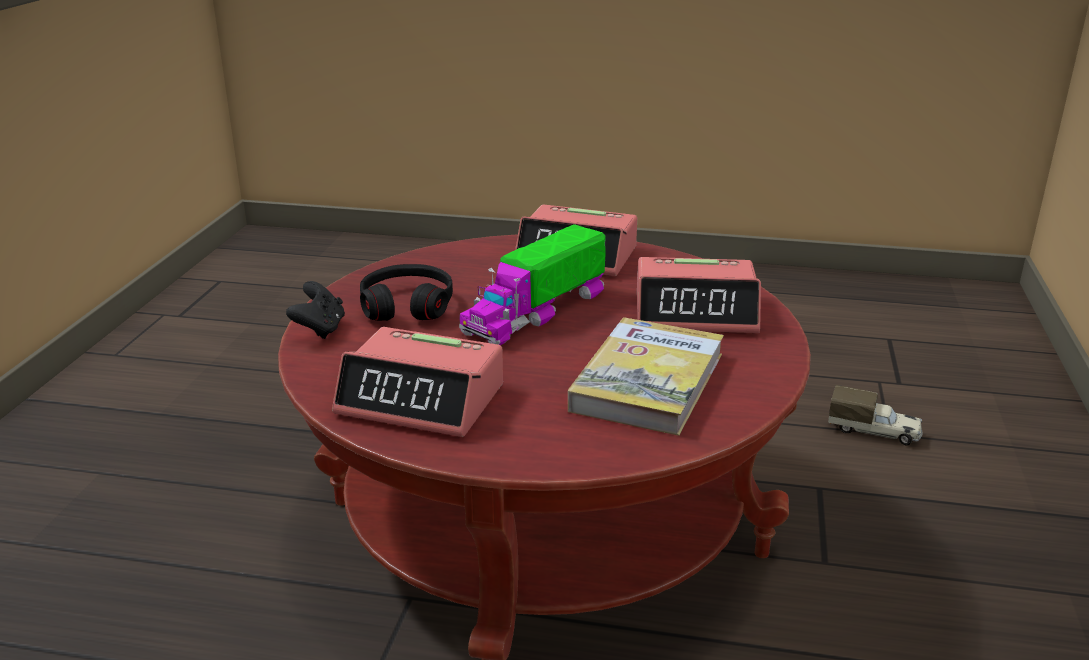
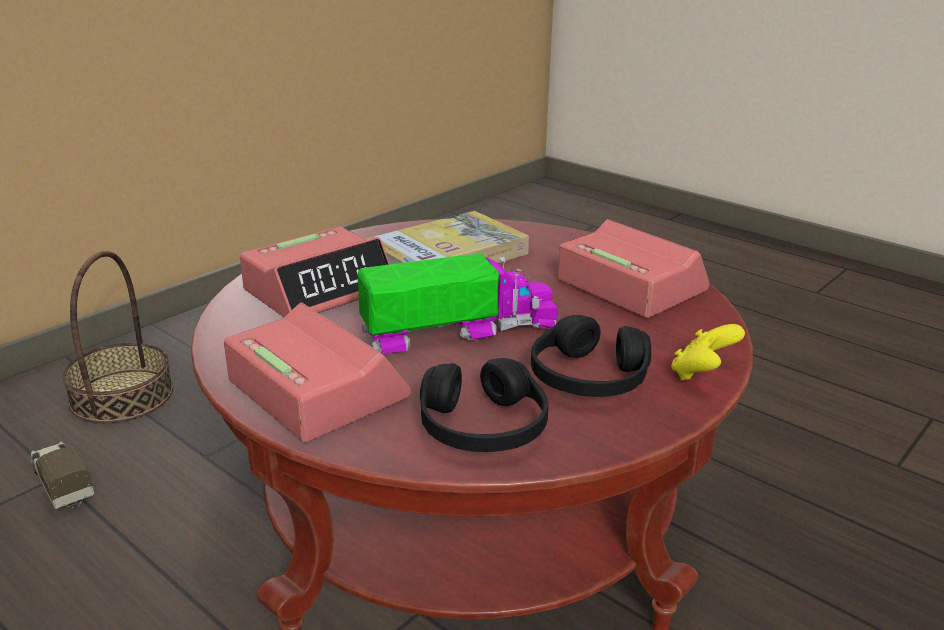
camera: 150 degrees left, 0 degrees up
black game controller [286,281,345,339] -> yellow game controller [671,324,745,381]
alarm clock [637,257,761,333] -> alarm clock turned 105 degrees clockwise [240,227,390,317]
none -> basket [62,251,173,423]
none -> black headphones [420,358,549,452]

